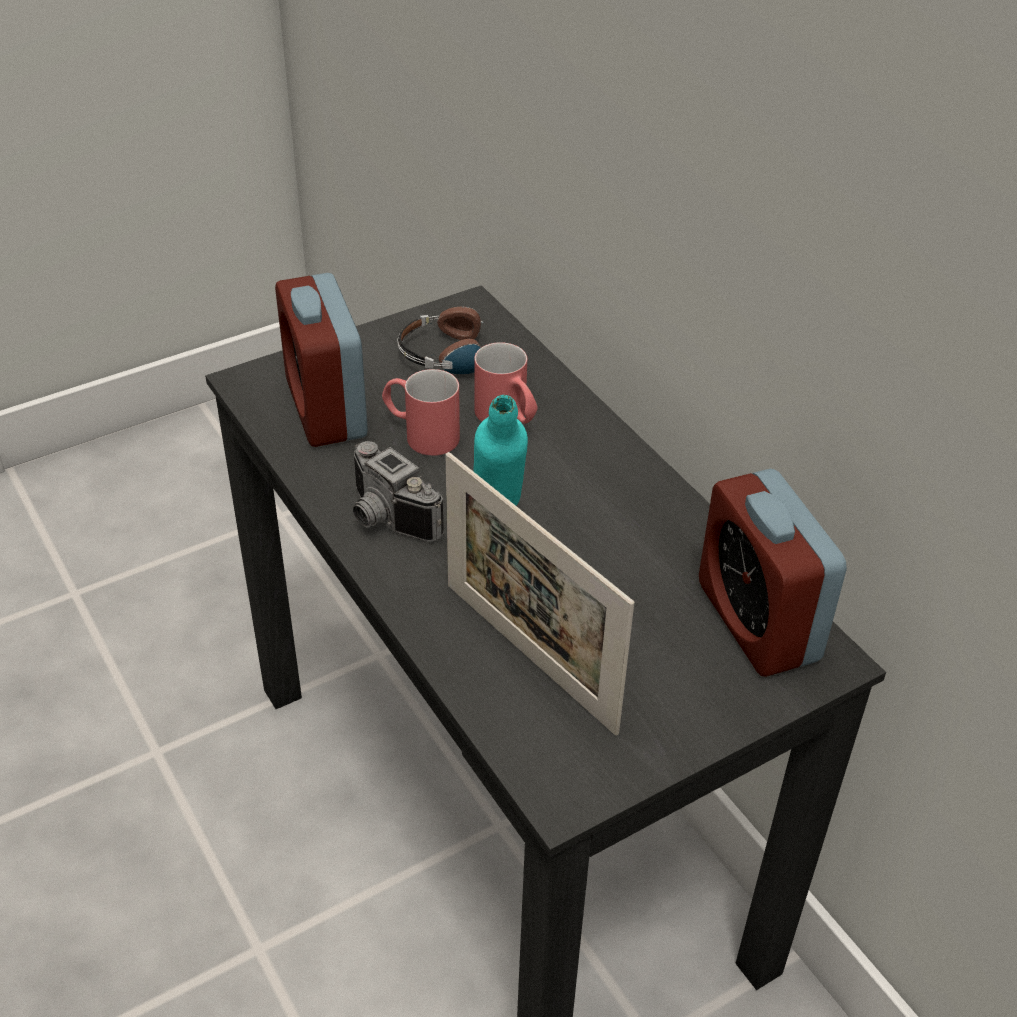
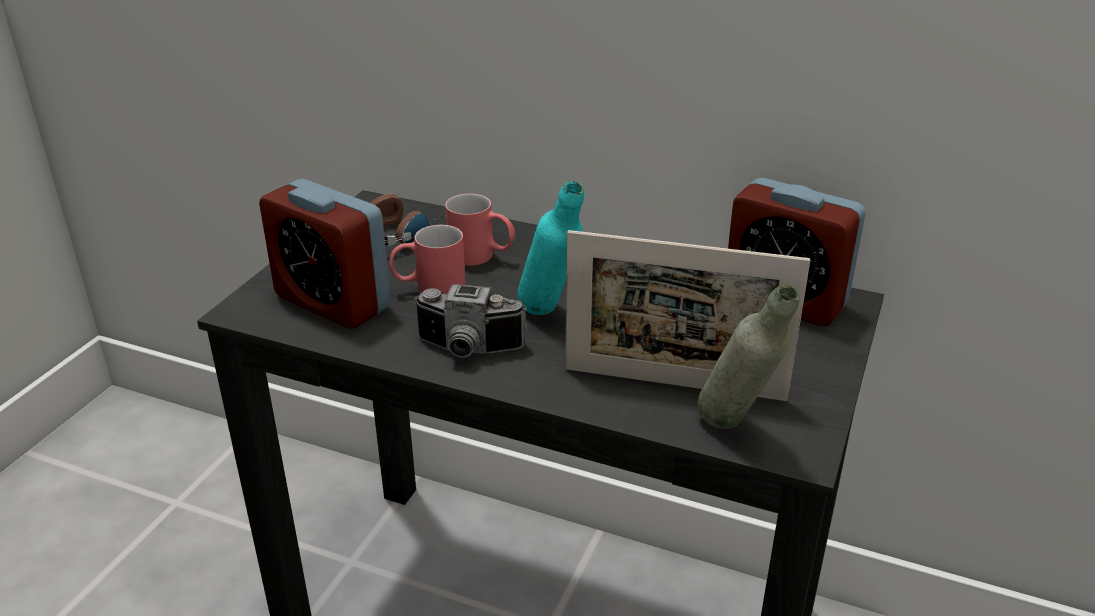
camera: 35 degrees left, 10 degrees down
none -> grey bottle [698,284,799,429]

